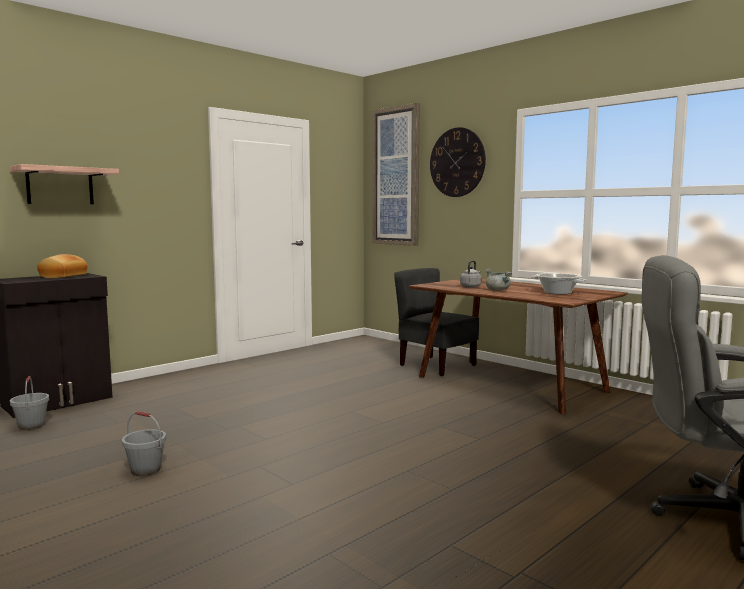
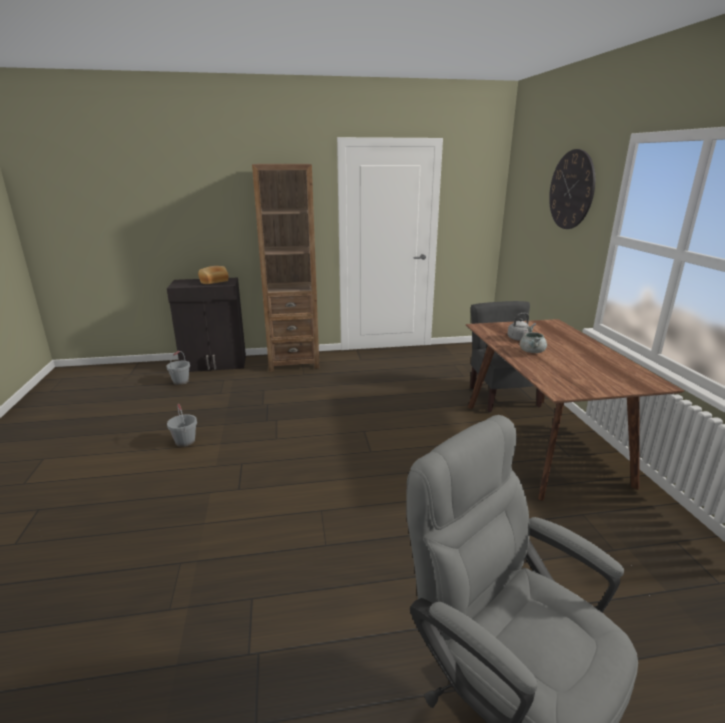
camera: 35 degrees right, 15 degrees up
shelf [10,164,119,204] -> none
picture [372,103,420,246] -> none
cooking pot [531,273,587,295] -> none
none -> brown bookcase [252,164,319,372]

